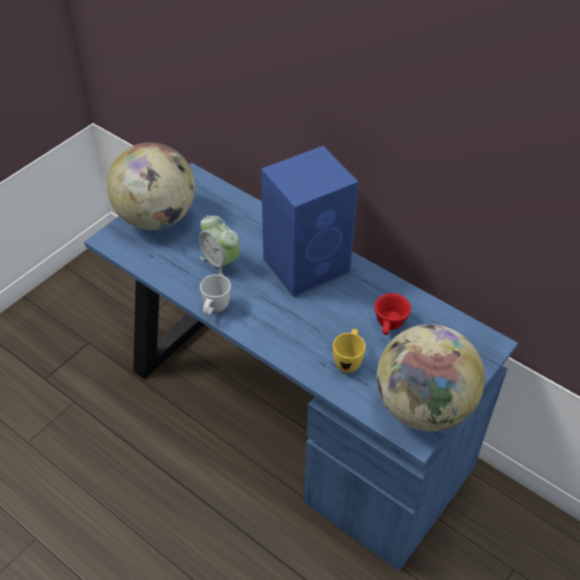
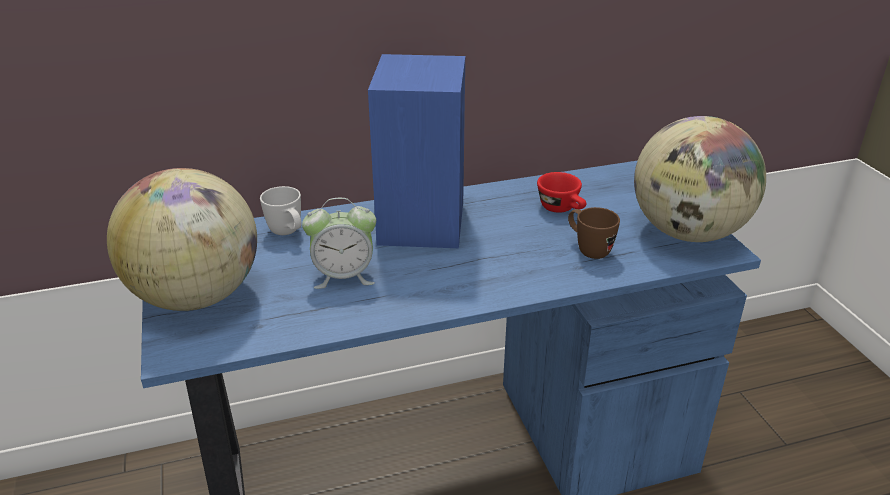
camera: 55 degrees left, 15 degrees down
white mug [200,274,231,315] -> white mug moved to [260,186,301,235]
yellow mug [333,329,366,373] -> brown mug [568,207,620,259]

